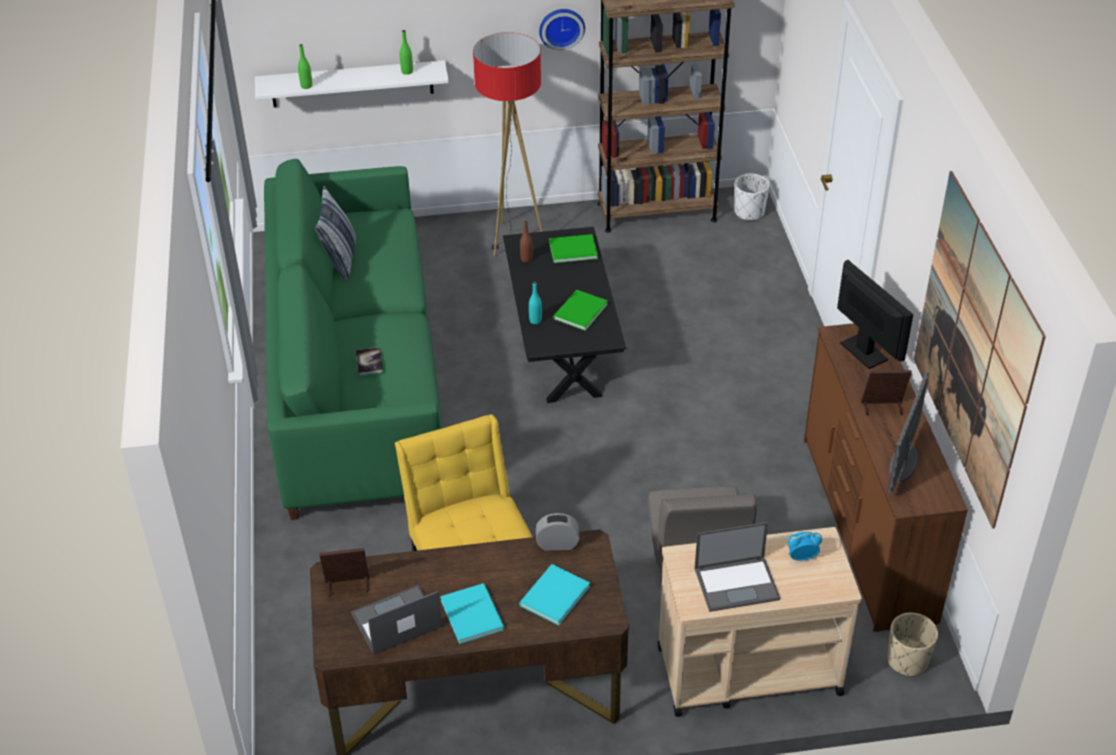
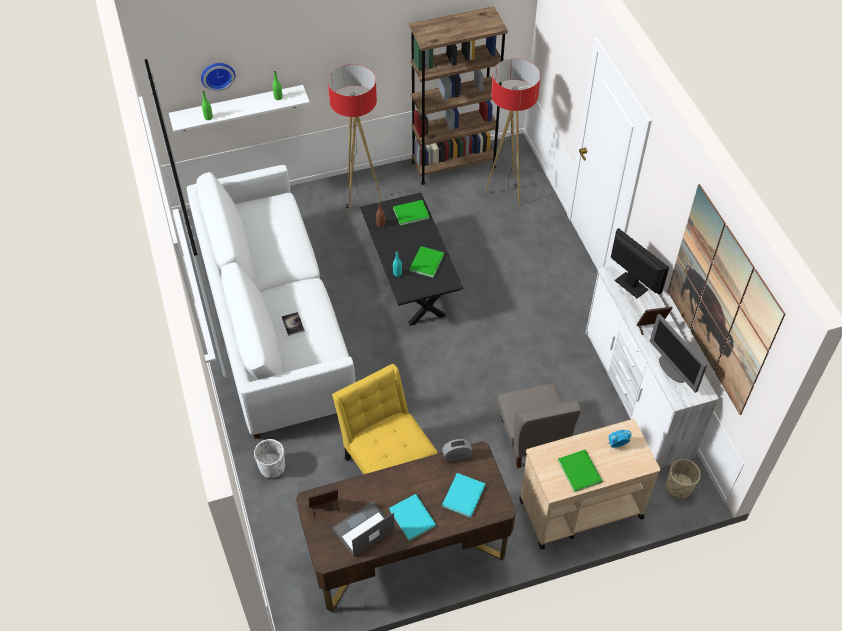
camera: 10 degrees left, 10 degrees up
green sofa [264,159,442,520] -> white sofa [187,165,355,439]
pillow [315,186,356,280] -> none
wall clock [539,9,585,50] -> wall clock moved to [201,63,235,92]
laptop [695,522,780,612] -> green book [558,450,602,492]
white planter [734,174,769,220] -> white planter moved to [254,439,285,478]
brown dresser [804,323,968,632] -> white dresser [585,264,719,468]
monitor [888,372,929,494] -> monitor turned 45 degrees counterclockwise [650,314,707,393]
none -> floor lamp [484,58,541,206]

